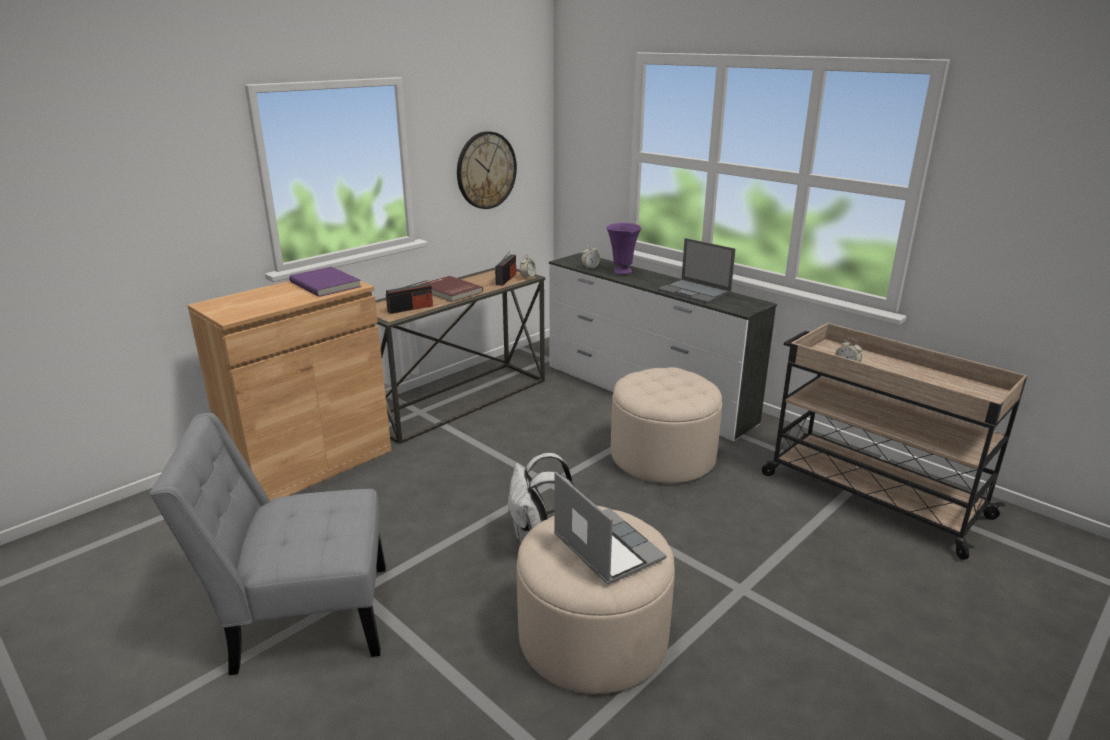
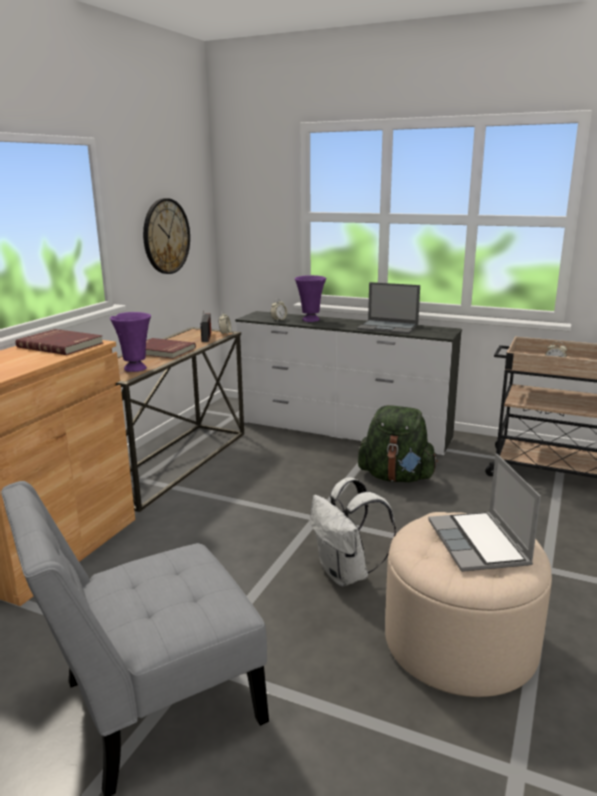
camera: 20 degrees left, 5 degrees down
purple book [289,267,361,297] -> red book [16,329,103,355]
radio [386,280,433,314] -> purple vase [110,312,151,372]
laptop [554,472,667,585] -> laptop turned 135 degrees counterclockwise [428,453,541,572]
beige ottoman [611,367,722,484] -> green backpack [358,405,438,482]

